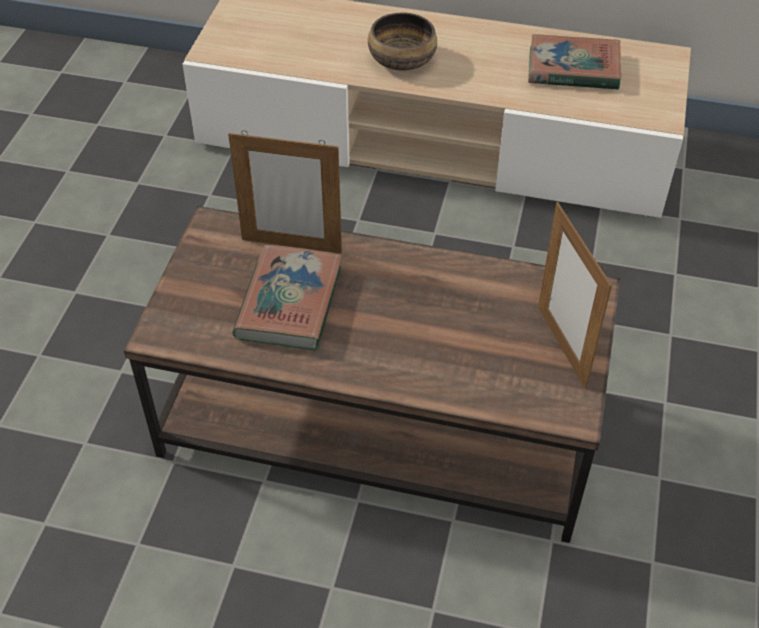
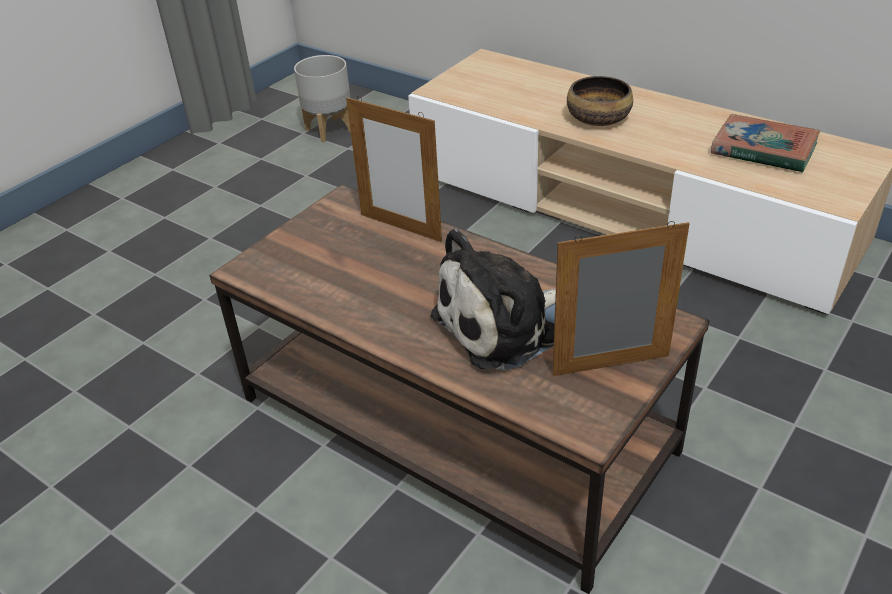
camera: 25 degrees right, 10 degrees down
book [232,245,343,350] -> none
picture frame [538,202,612,389] -> picture frame turned 75 degrees clockwise [552,221,690,376]
none -> grey planter [294,55,351,142]
none -> plush toy [431,228,556,370]

